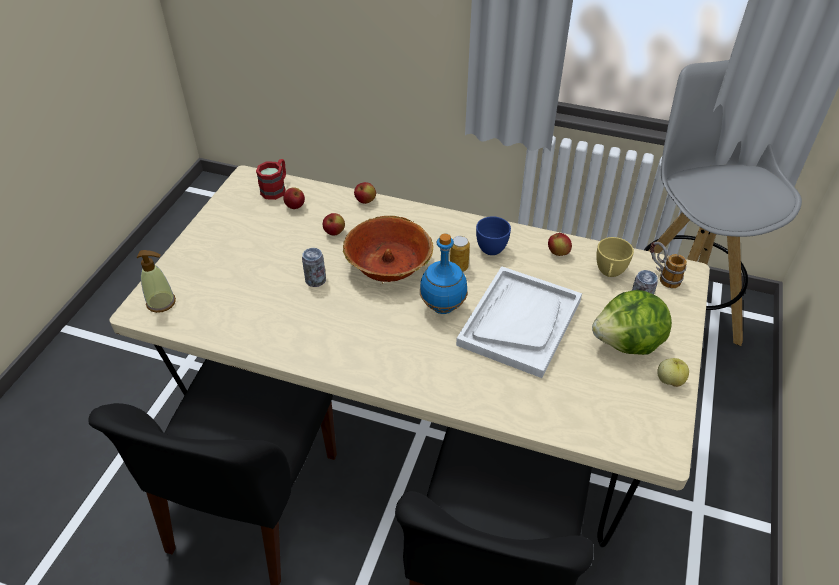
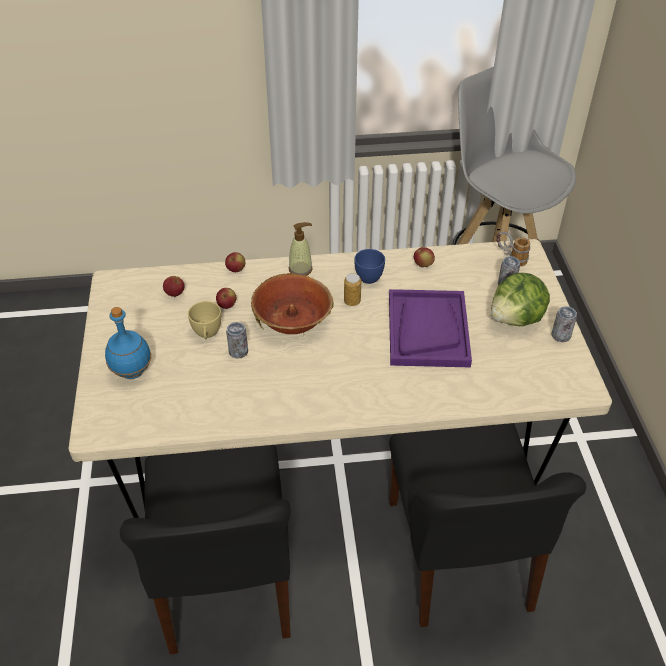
camera: 25 degrees left, 0 degrees up
soap dispenser [137,250,176,313] -> soap dispenser moved to [289,222,313,276]
red mug [256,159,286,200] -> none
blue bottle [420,234,468,314] -> blue bottle moved to [105,307,151,379]
white tray [456,266,582,378] -> purple tray [389,289,472,368]
yellow cup [596,237,634,277] -> yellow cup moved to [188,301,221,339]
apple [657,358,689,387] -> can [551,306,577,342]

